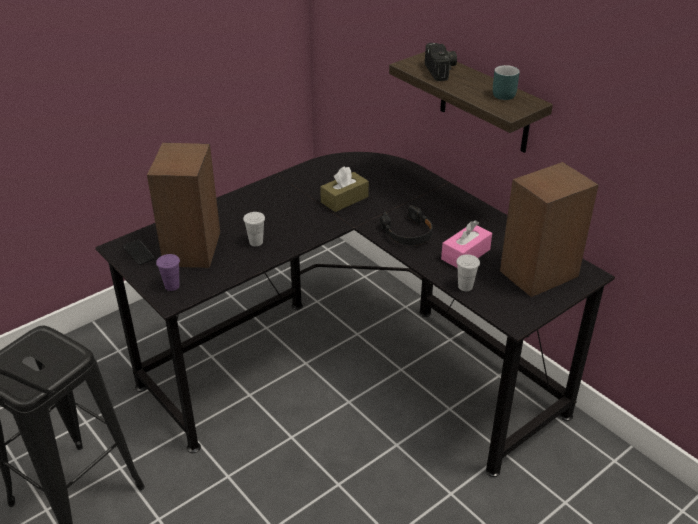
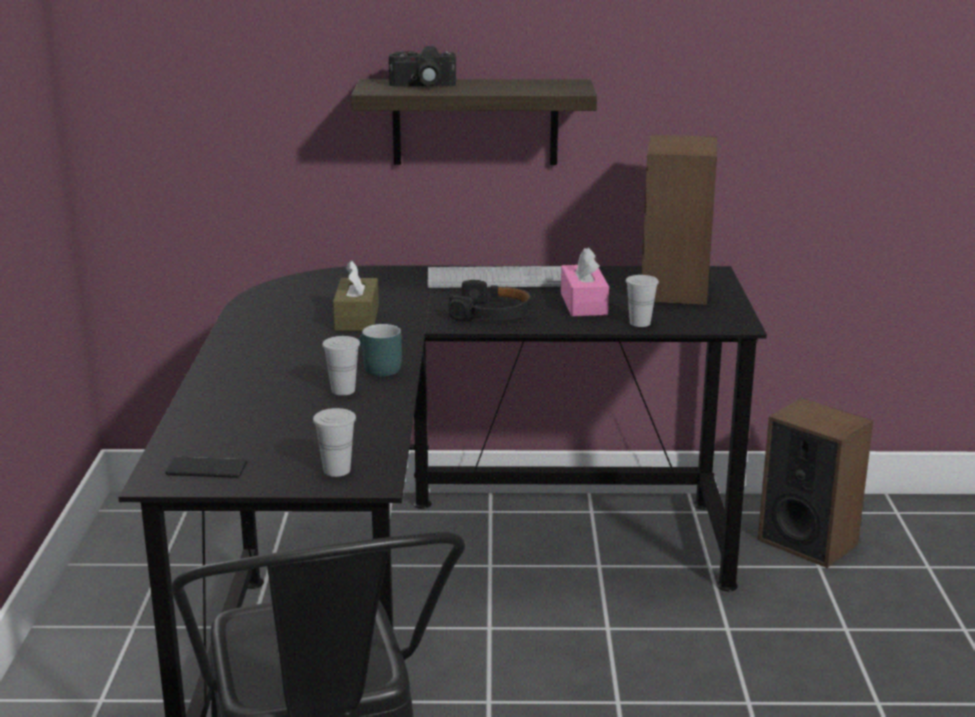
camera: 50 degrees left, 15 degrees down
speaker [147,143,220,268] -> speaker moved to [758,398,873,568]
purple cup [156,254,180,291] -> white cup [313,408,356,477]
camera [425,43,457,81] -> camera turned 150 degrees clockwise [389,46,456,86]
turquoise mug [493,65,520,100] -> turquoise mug moved to [359,324,402,376]
none -> keyboard [427,266,561,288]

